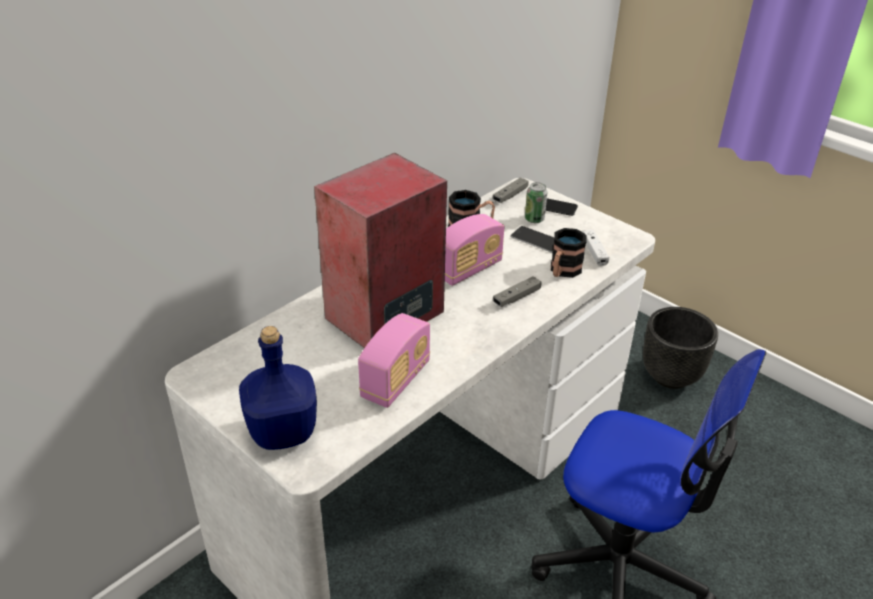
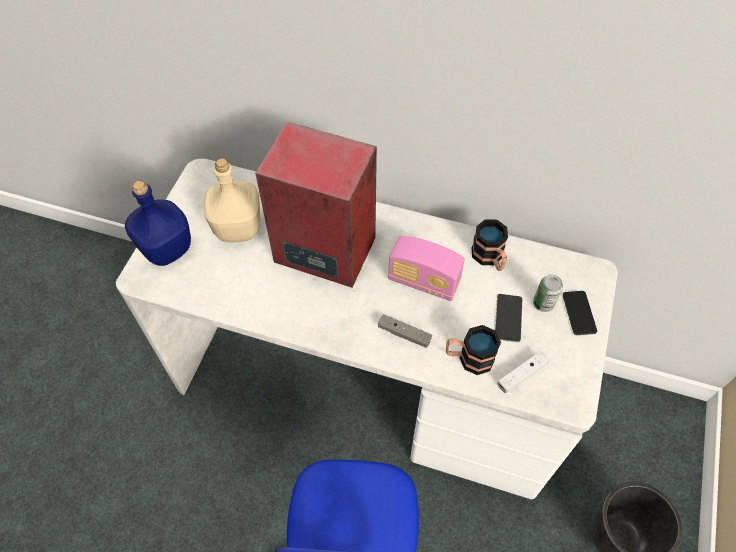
camera: 65 degrees right, 20 degrees up
radio [358,313,430,408] -> none
grey game controller [493,177,529,203] -> none
none -> beige bottle [204,158,260,242]

